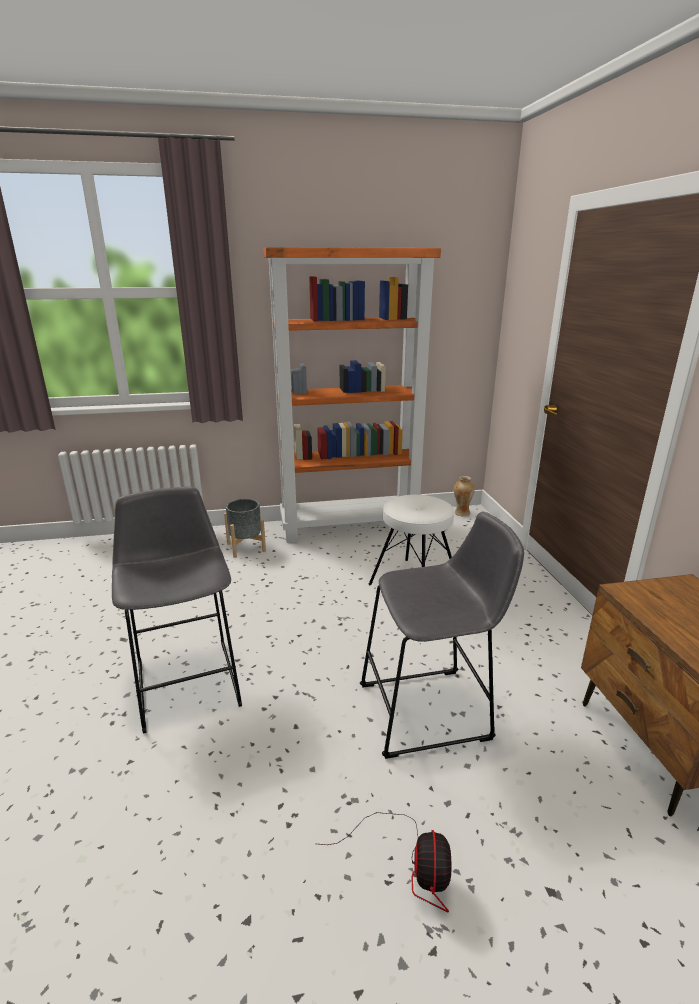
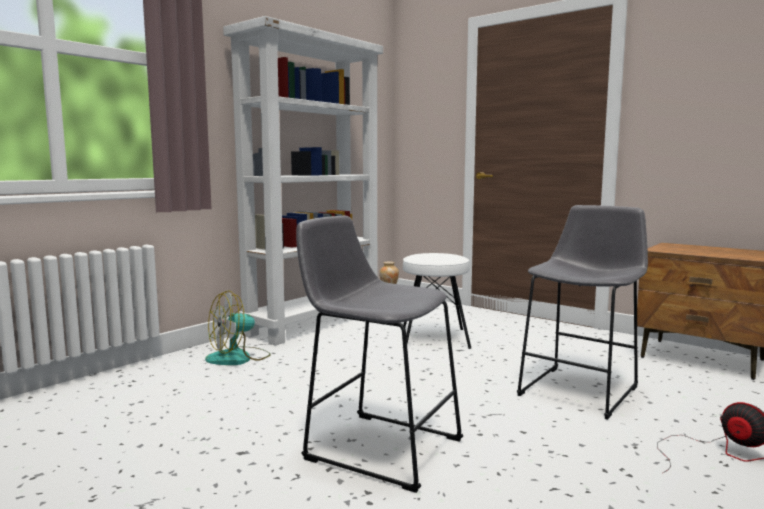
camera: 40 degrees left, 15 degrees down
grey planter [224,499,266,558] -> fan [205,291,271,365]
orange bookcase [263,247,441,543] -> white bookcase [223,16,383,346]

